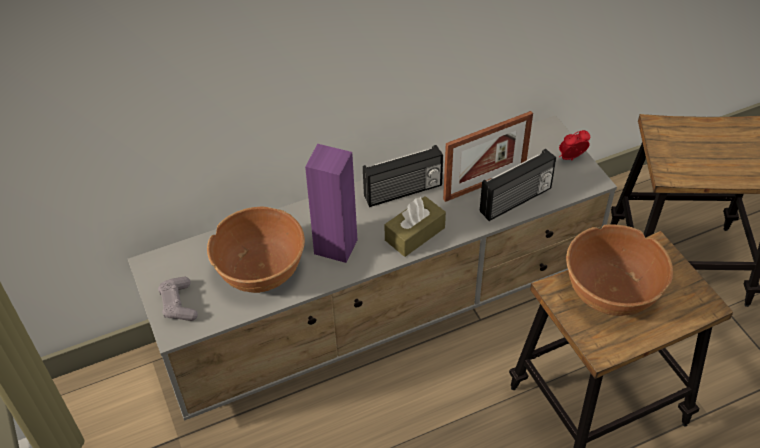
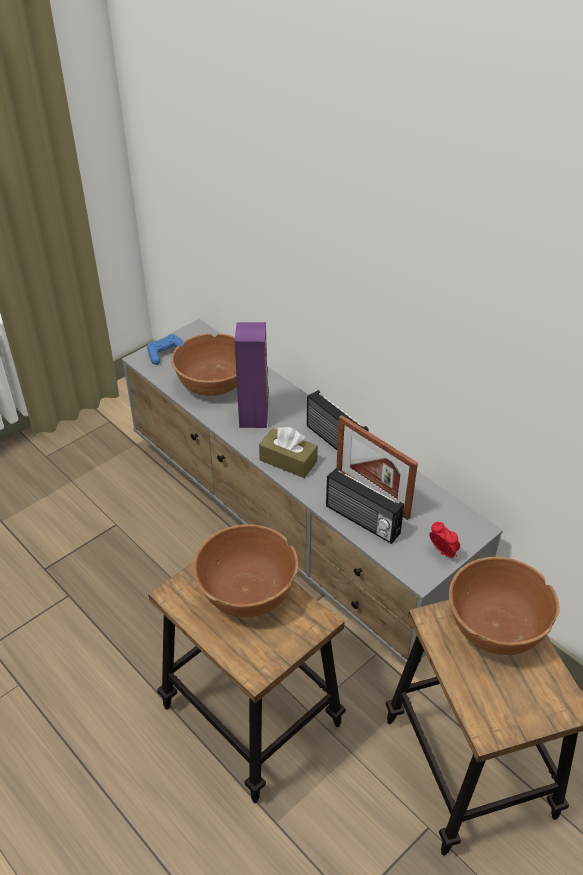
camera: 70 degrees right, 5 degrees down
grey game controller [158,277,198,321] -> blue game controller [147,334,183,365]
none -> brown bowl [449,557,559,655]

